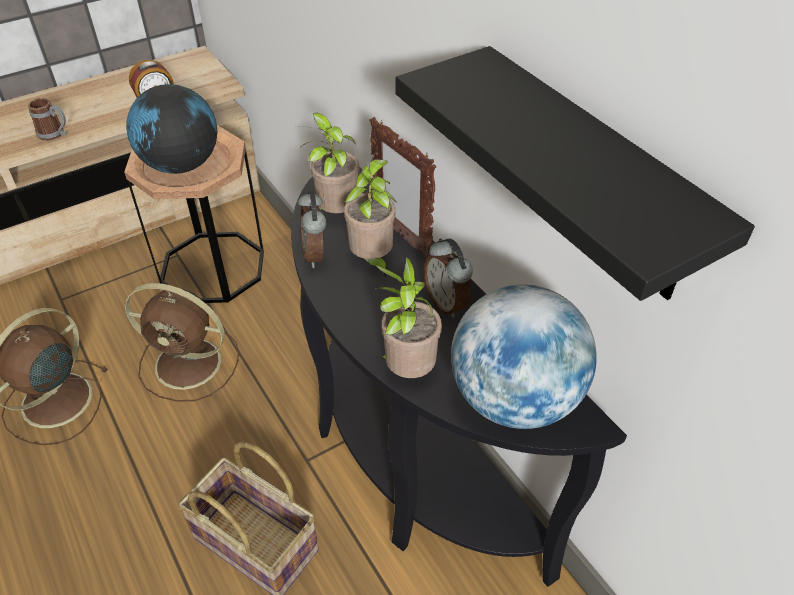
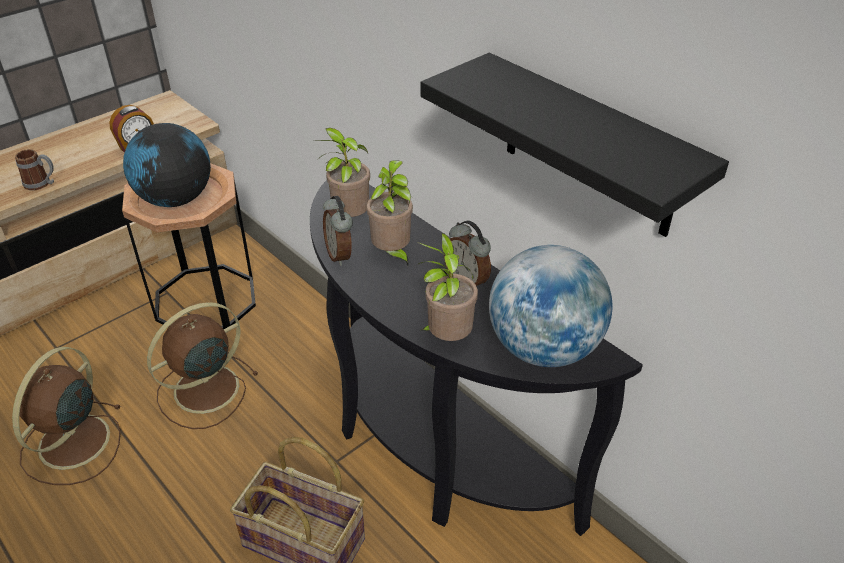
camera: 10 degrees left, 5 degrees down
brown fan [125,283,239,402] -> brown fan turned 135 degrees clockwise [147,302,259,429]
picture frame [369,117,436,259] -> none

